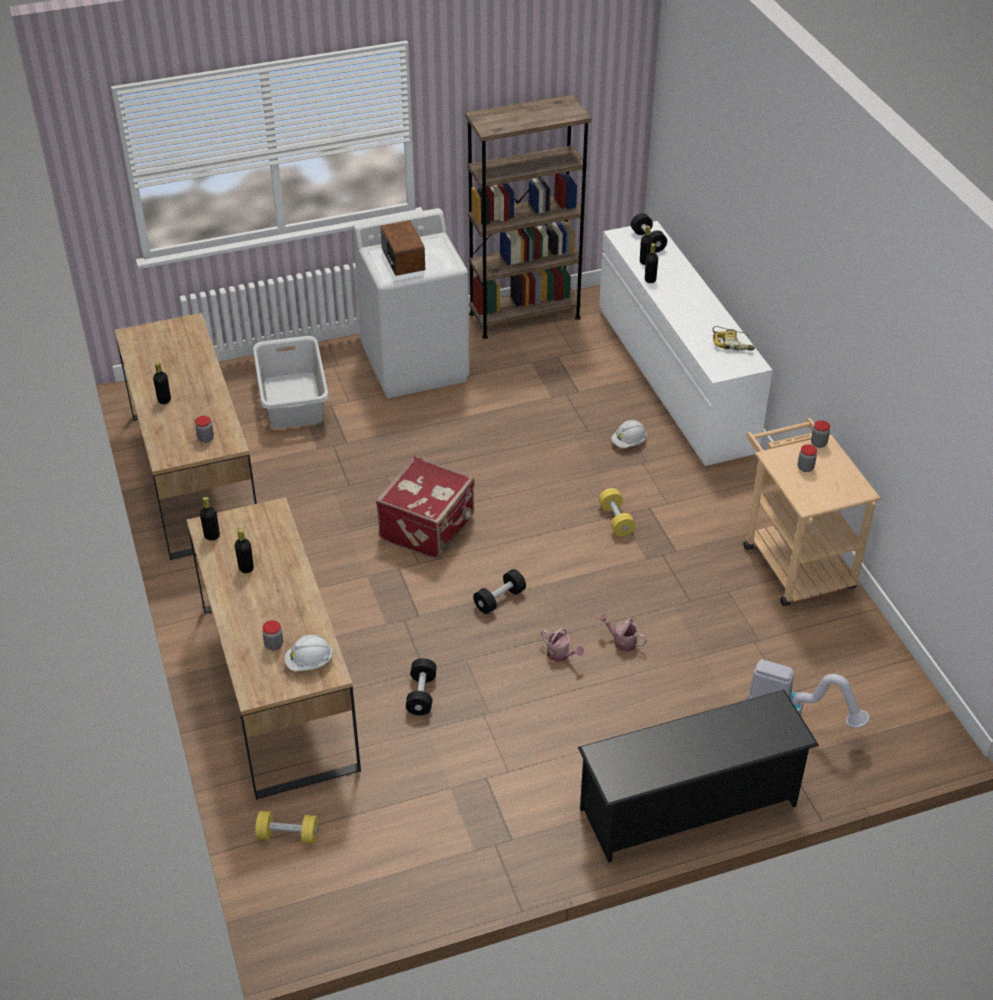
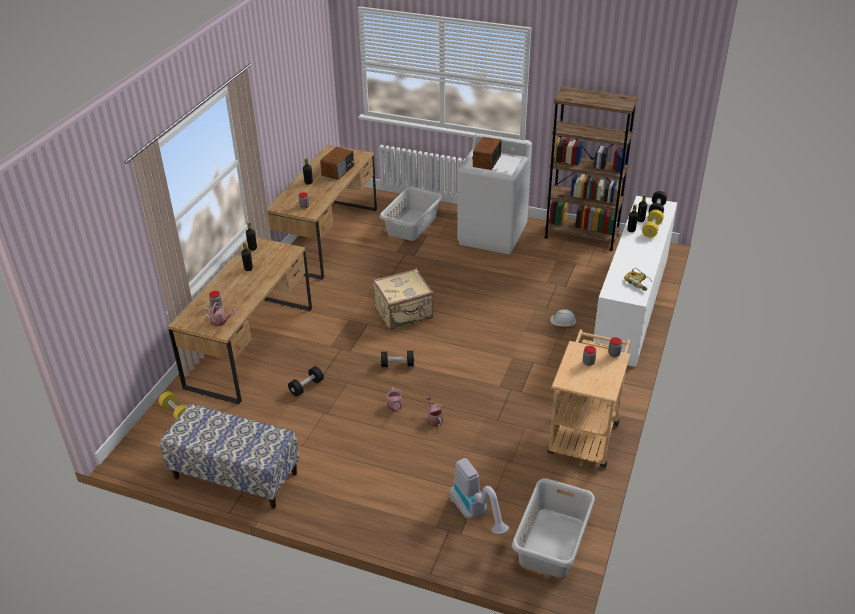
camera: 40 degrees right, 5 degrees down
white hard hat [285,635,334,671] -> watering can [203,302,236,326]
red suitcase [376,456,475,559] -> beige suitcase [373,269,434,330]
black shoe rack [578,690,819,863] -> none
yellow dumbbell [599,488,636,536] -> yellow dumbbell moved to [642,209,664,238]
none -> bench [160,404,299,509]
none -> radio [320,147,354,180]
none -> grey laundry basket [512,478,595,578]

